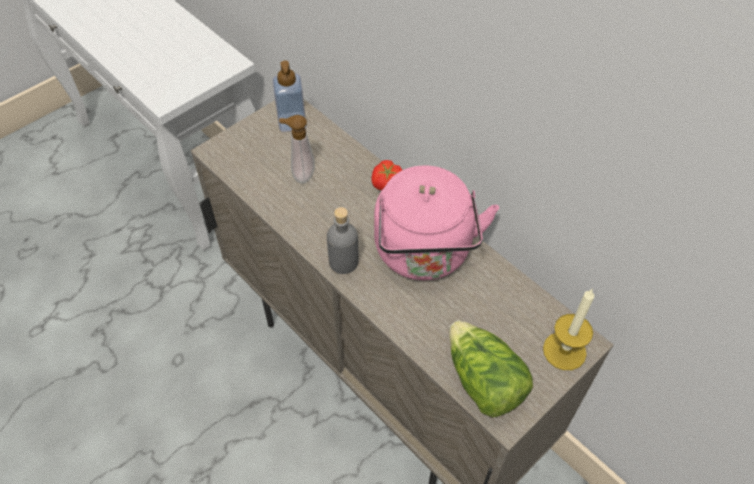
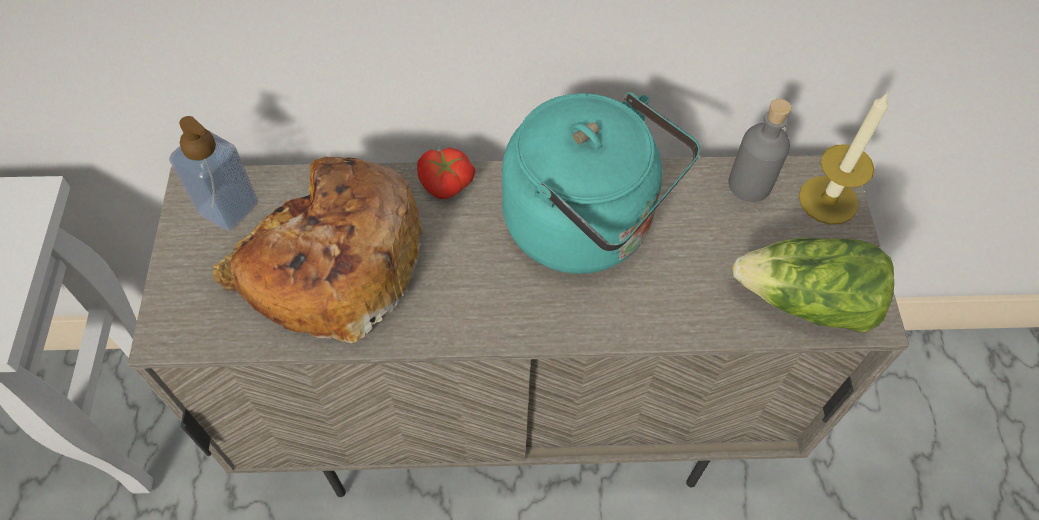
camera: 50 degrees left, 5 degrees up
soap dispenser [279,115,315,184] -> bread [212,157,422,343]
grey bottle [327,207,359,274] -> grey bottle moved to [728,99,791,202]
pink kettle [374,165,499,280] -> turquoise kettle [502,92,700,274]

